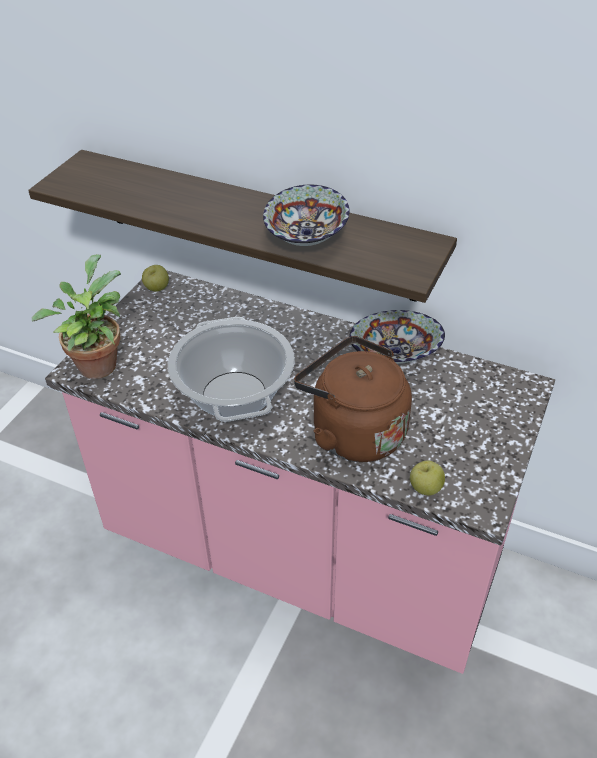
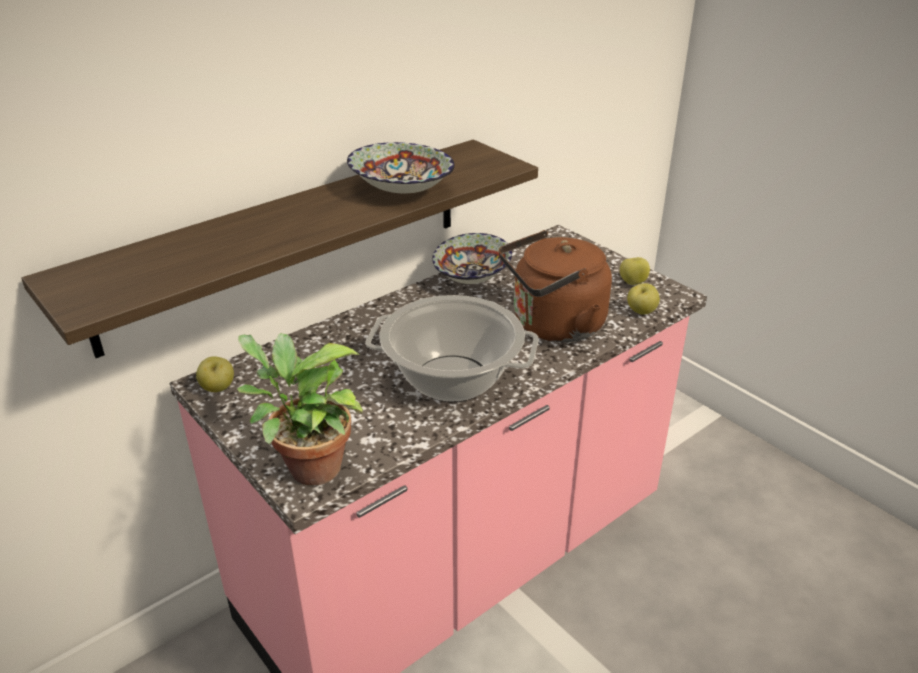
camera: 65 degrees left, 10 degrees down
none -> apple [620,257,650,285]

